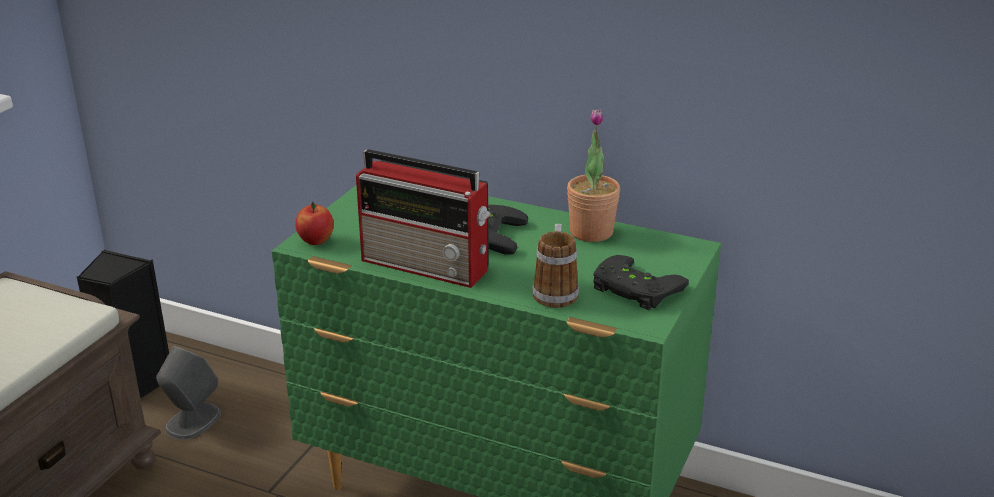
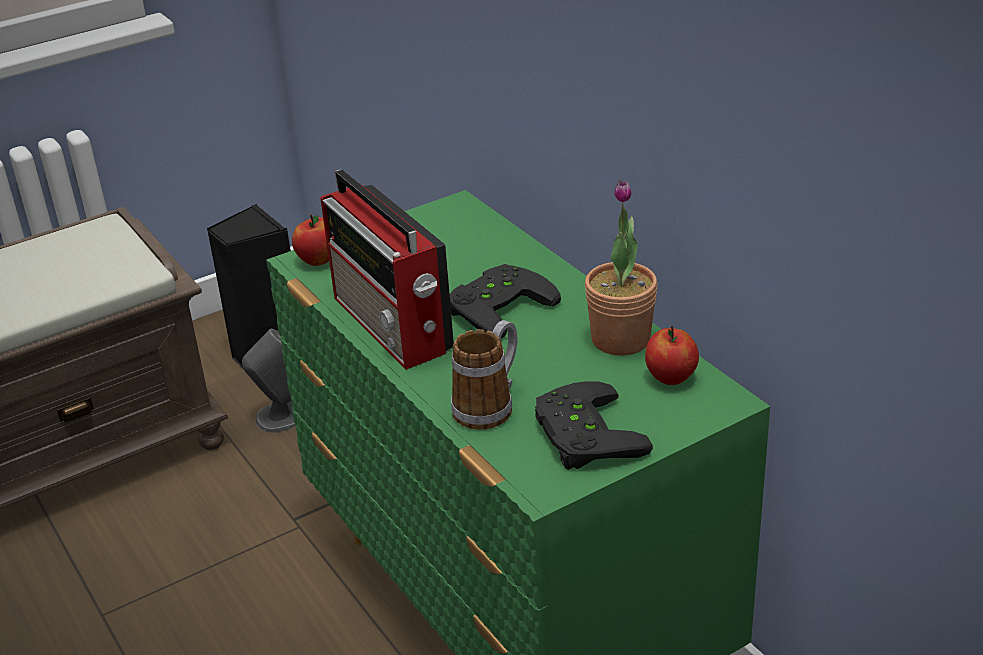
camera: 35 degrees right, 5 degrees up
none -> apple [645,326,699,385]

